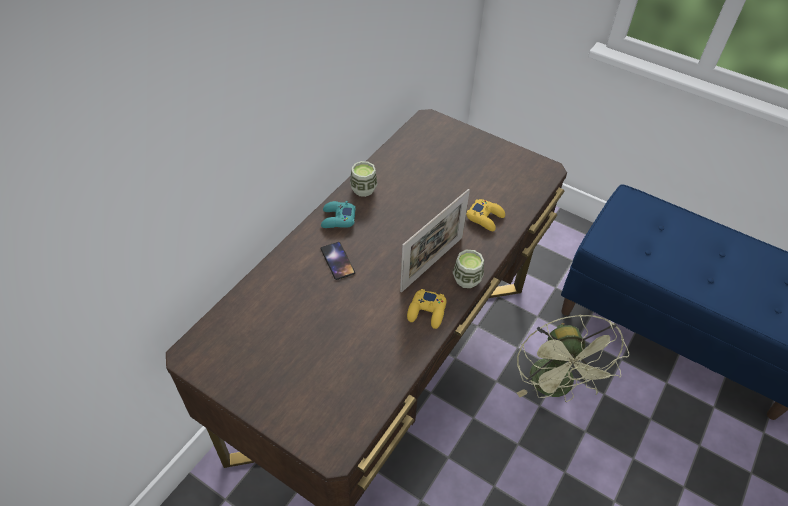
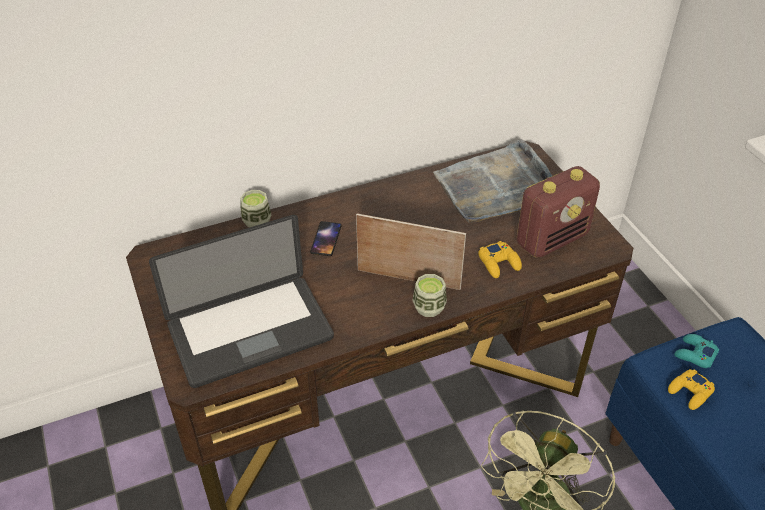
camera: 35 degrees right, 5 degrees down
turquoise game controller [321,201,356,228] -> turquoise game controller moved to [674,334,719,368]
cup [350,161,378,197] -> cup moved to [240,190,271,228]
picture frame [400,189,470,292] -> picture frame turned 150 degrees counterclockwise [356,213,466,290]
yellow game controller [407,289,446,329] -> yellow game controller moved to [668,369,715,410]
none -> laptop [149,215,334,388]
none -> grey tray [433,139,552,223]
none -> radio [517,166,600,258]

